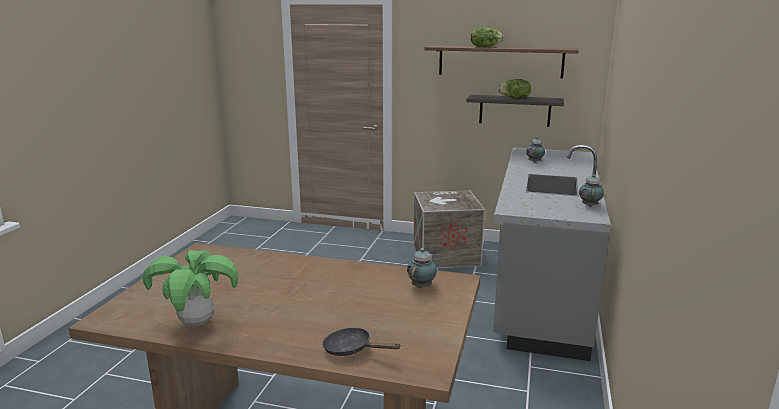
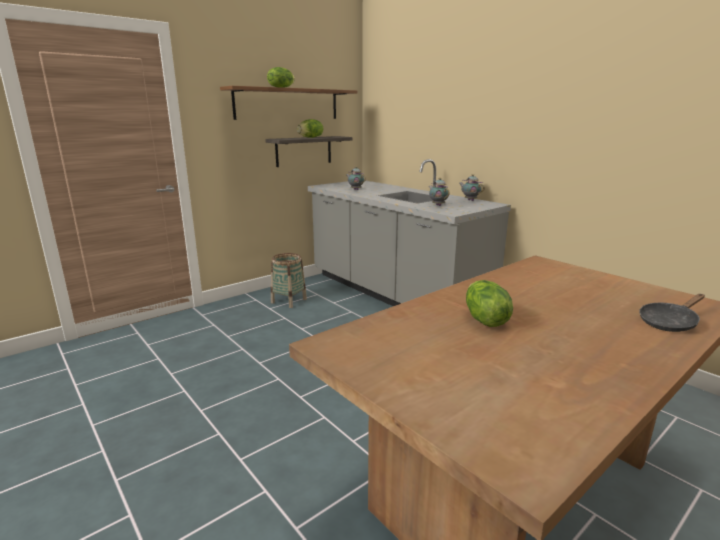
camera: 55 degrees left, 0 degrees up
potted plant [143,250,239,327] -> none
teapot [407,248,437,288] -> teapot moved to [429,178,450,206]
crate [413,190,485,268] -> basket [271,253,307,308]
none -> lettuce [466,280,513,327]

